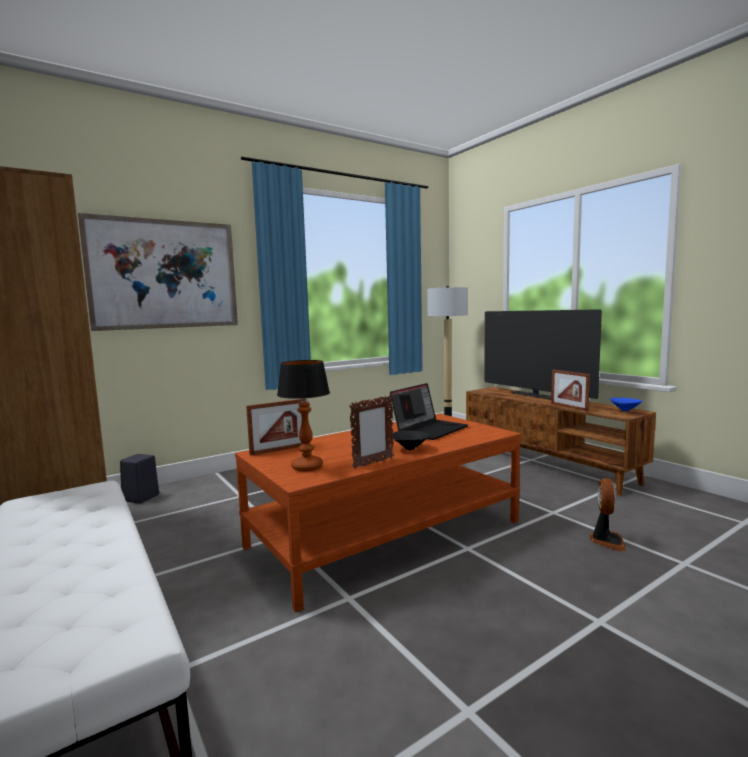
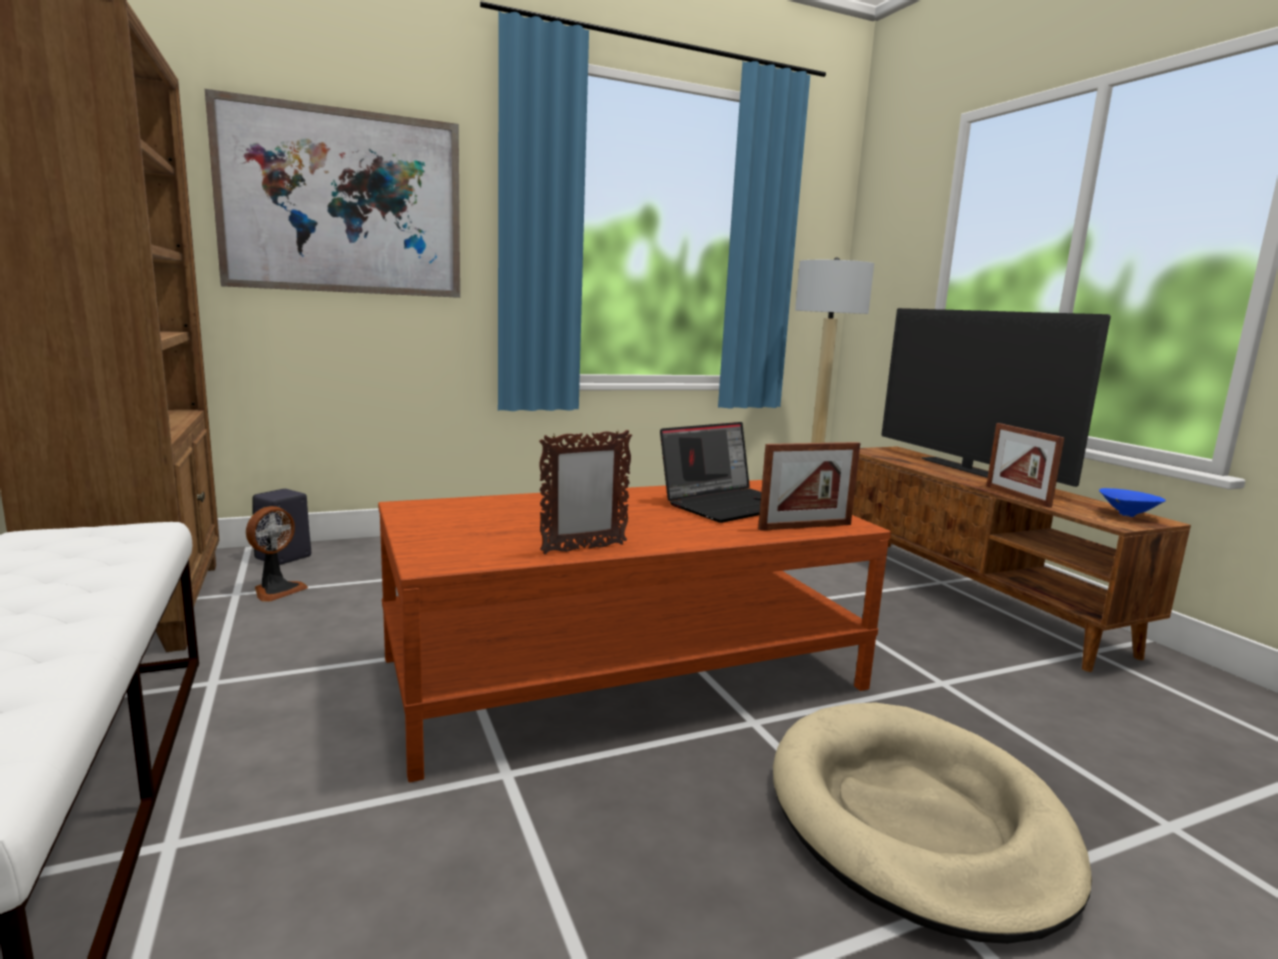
camera: 10 degrees right, 5 degrees up
picture frame [246,399,306,456] -> picture frame moved to [758,442,860,531]
table lamp [277,360,330,471] -> none
black bowl [391,431,429,450] -> none
fan [590,478,626,551] -> fan moved to [246,506,308,601]
none -> beige dog bed [773,702,1092,944]

